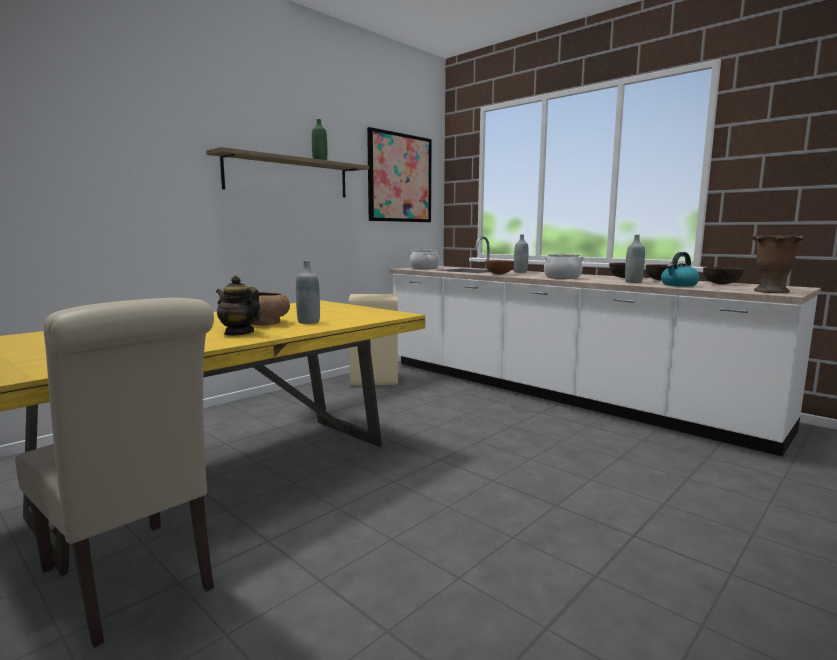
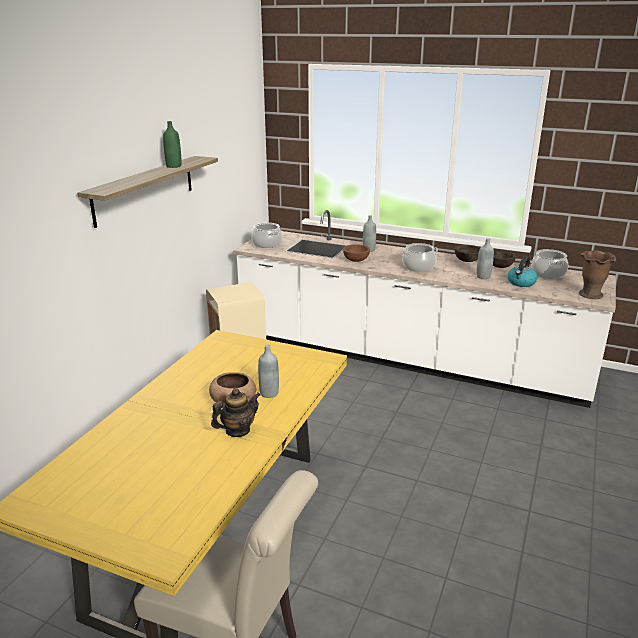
camera: 20 degrees left, 15 degrees up
teapot [216,276,261,336] -> teapot turned 135 degrees clockwise [211,388,261,437]
picture [367,127,432,222] -> none
brown bowl [703,267,744,285] -> cooking pot [531,249,568,279]

